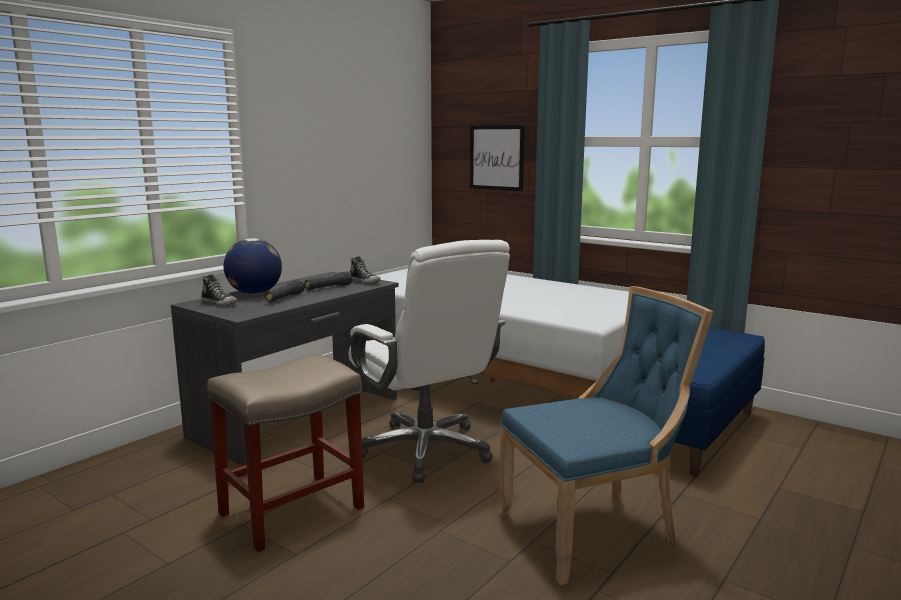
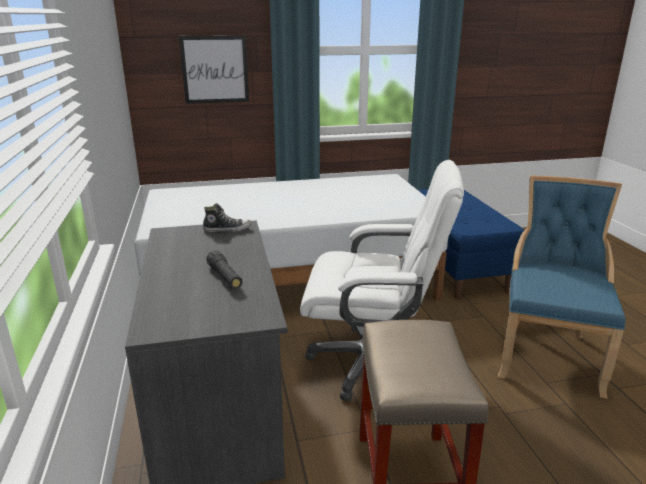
camera: 50 degrees left, 10 degrees up
shoe [201,274,238,306] -> none
globe [223,238,282,294] -> none
black flashlight [304,271,353,290] -> none

